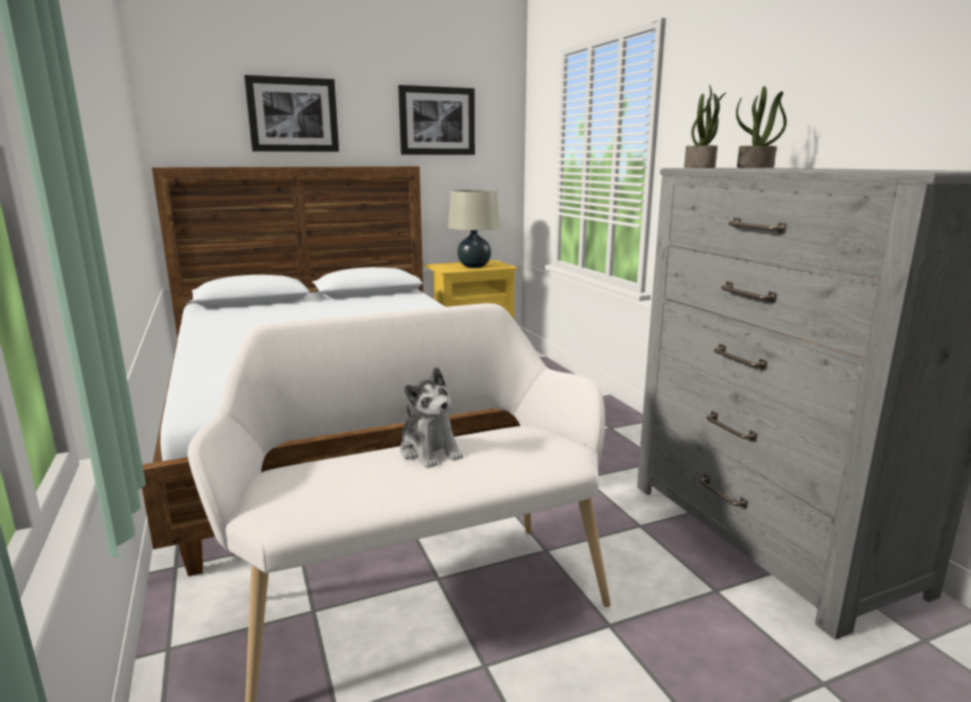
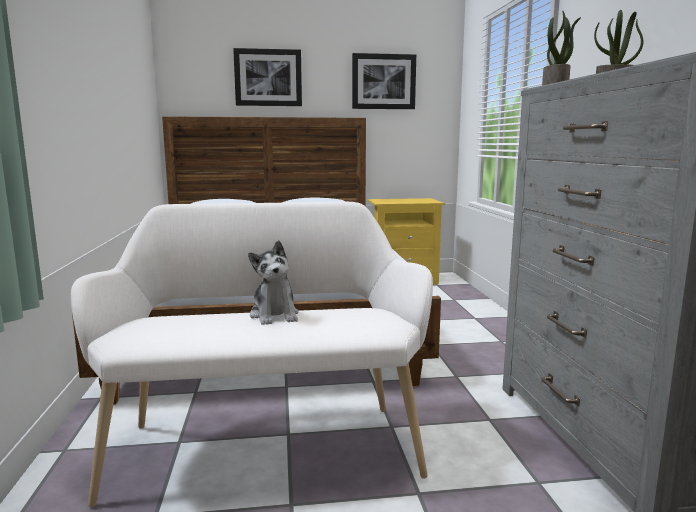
camera: 15 degrees right, 5 degrees down
beige table lamp [448,190,500,268] -> none

